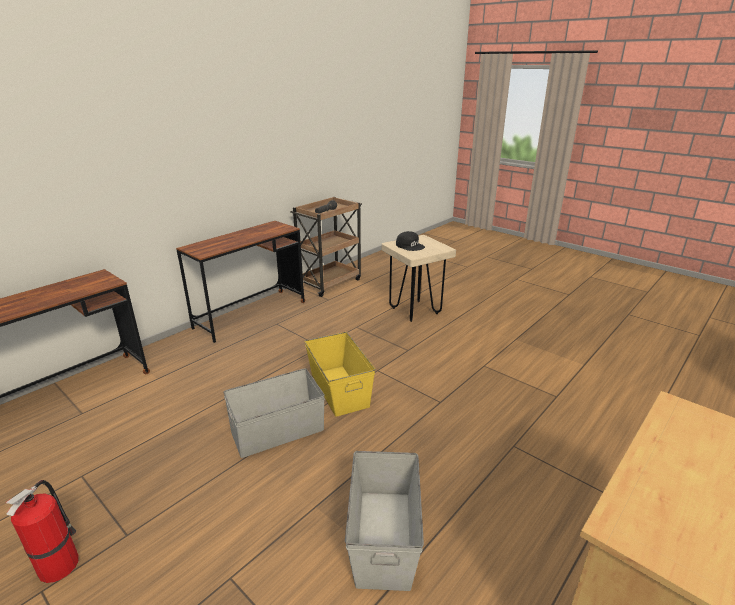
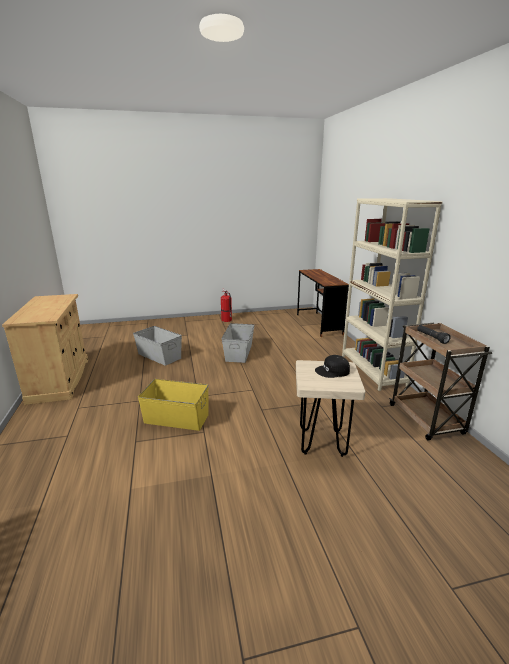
camera: 125 degrees right, 5 degrees down
brown desk [176,221,305,343] -> beige bookcase [342,198,443,391]
yellow storage box [304,332,375,417] -> yellow storage box moved to [138,379,209,431]

